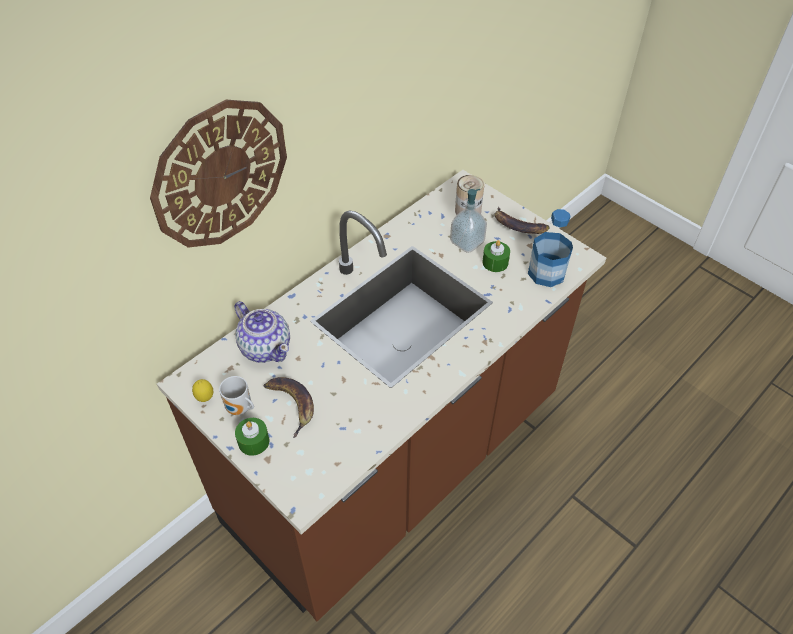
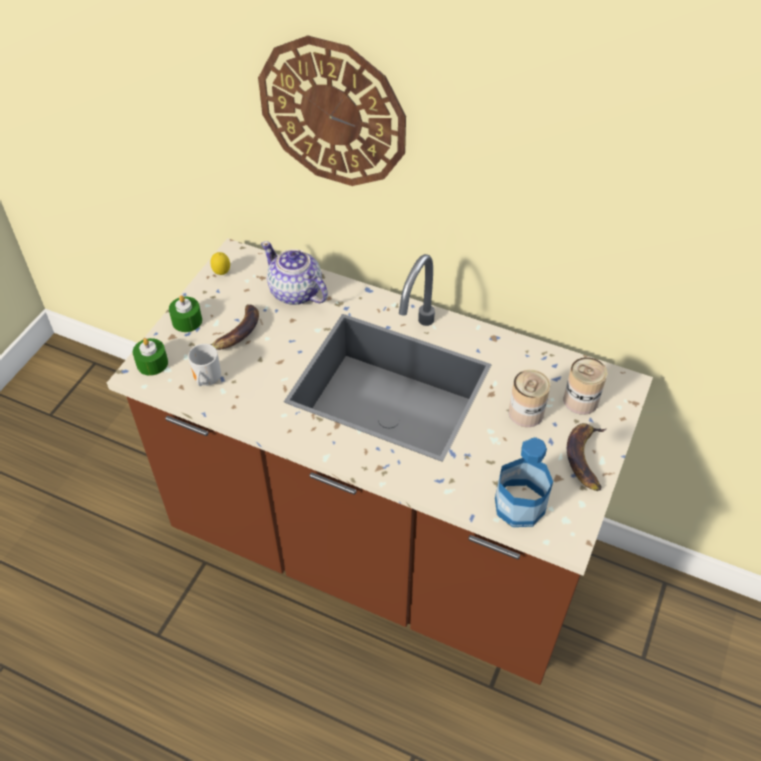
camera: 70 degrees right, 0 degrees up
mug [219,376,254,415] -> mug moved to [188,344,221,386]
teapot [234,301,290,363] -> teapot turned 105 degrees clockwise [261,241,328,305]
soap dispenser [450,189,487,253] -> can [509,370,551,427]
green candle [483,240,510,272] -> green candle moved to [133,338,168,376]

